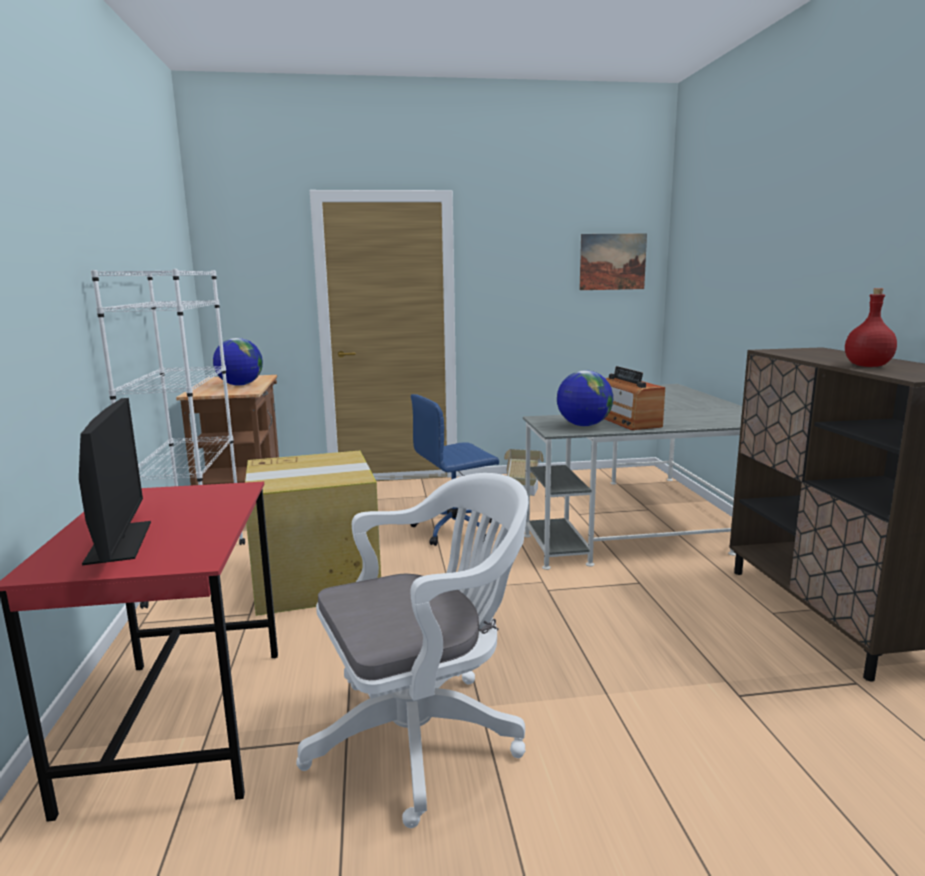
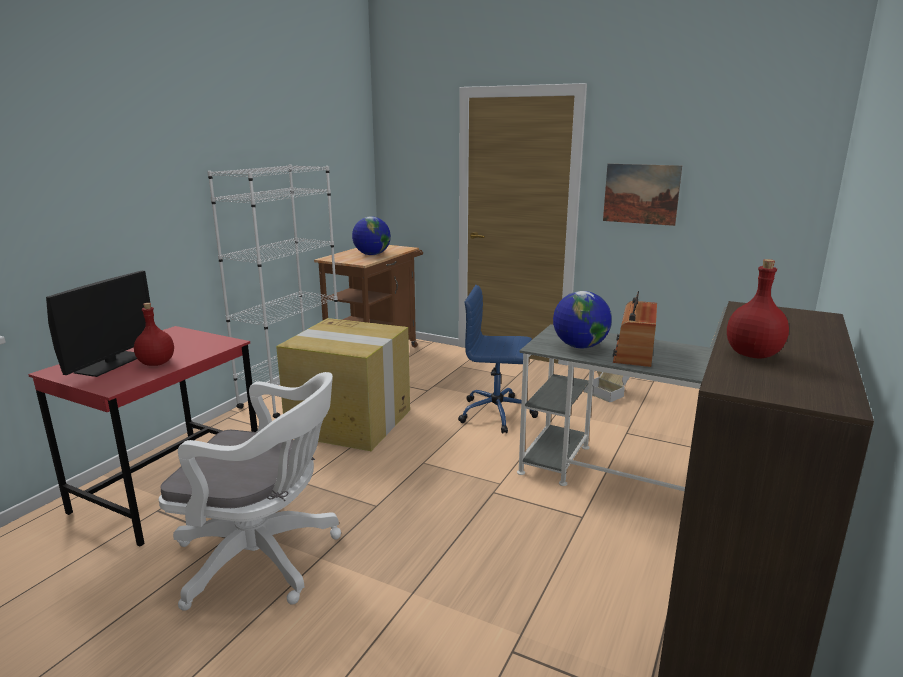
camera: 35 degrees right, 5 degrees up
picture [579,233,647,290] -> picture moved to [603,164,682,226]
none -> red bottle [134,303,174,366]

